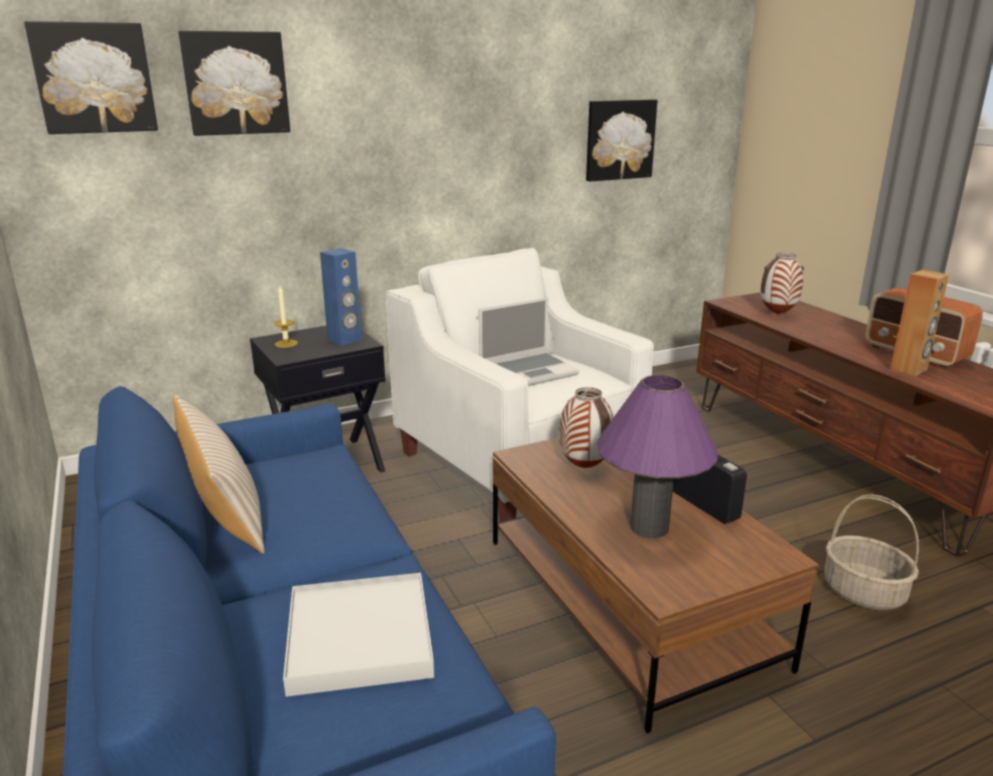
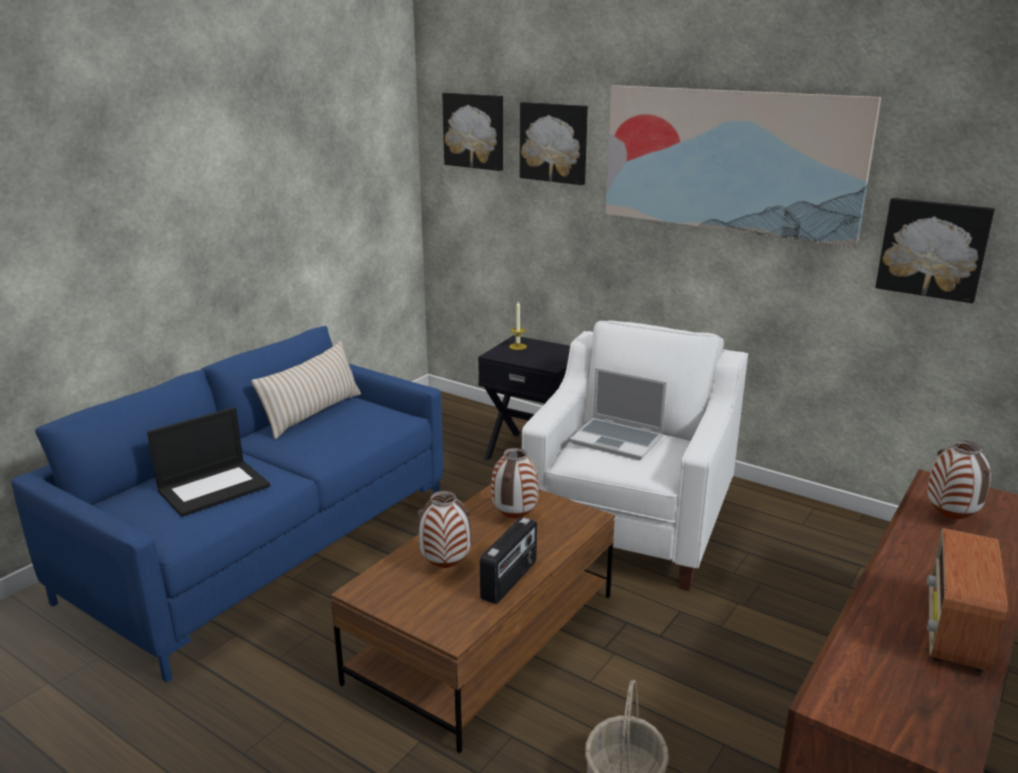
camera: 60 degrees right, 0 degrees up
white tray [283,573,434,697] -> laptop [147,407,270,517]
blue speaker [320,248,362,346] -> none
purple table lamp [597,375,718,539] -> vase [418,491,471,568]
brown speaker [890,270,949,376] -> none
none -> picture [605,85,881,247]

